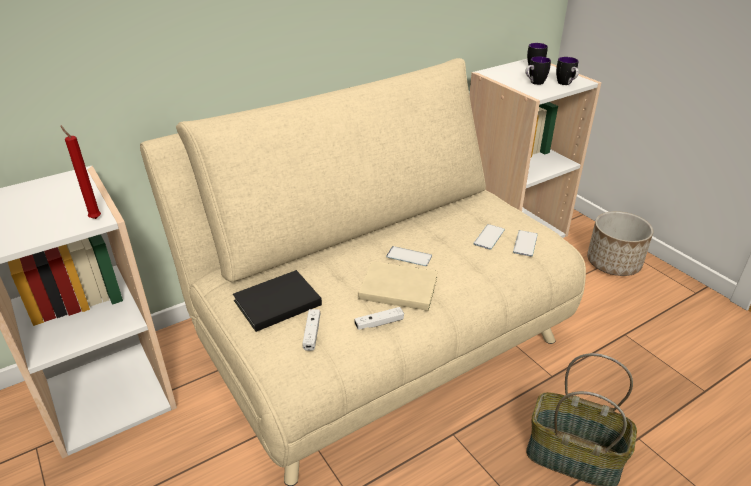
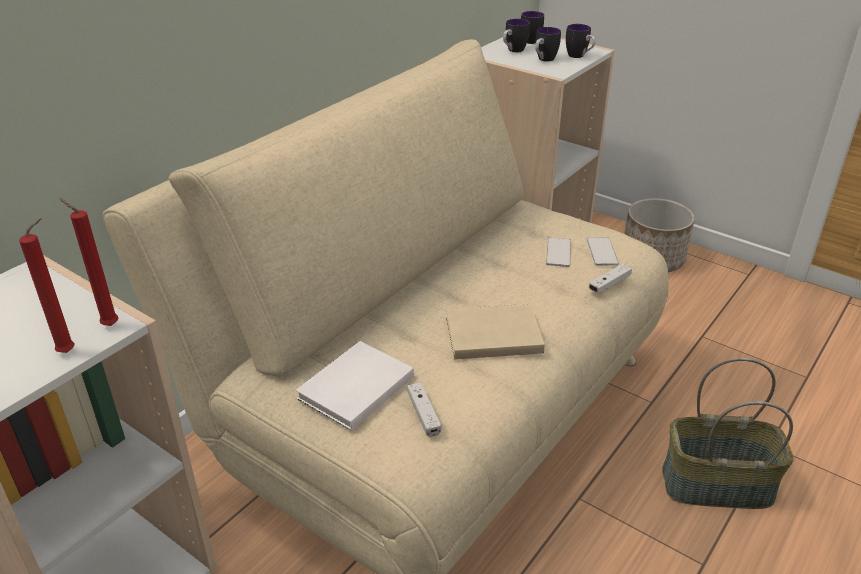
camera: 20 degrees left, 0 degrees up
black book [233,270,322,332] -> white book [296,341,414,431]
white game controller [355,307,404,330] -> white game controller moved to [589,264,632,293]
phone [386,246,432,266] -> none
none -> red candle [19,218,74,353]
none -> mug [503,19,530,52]

